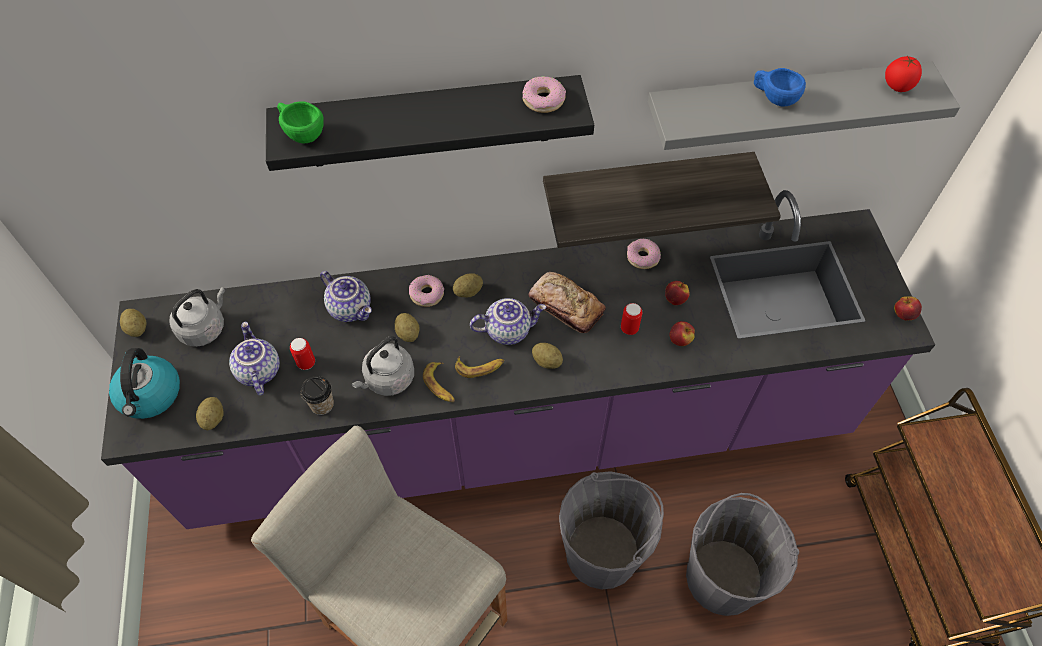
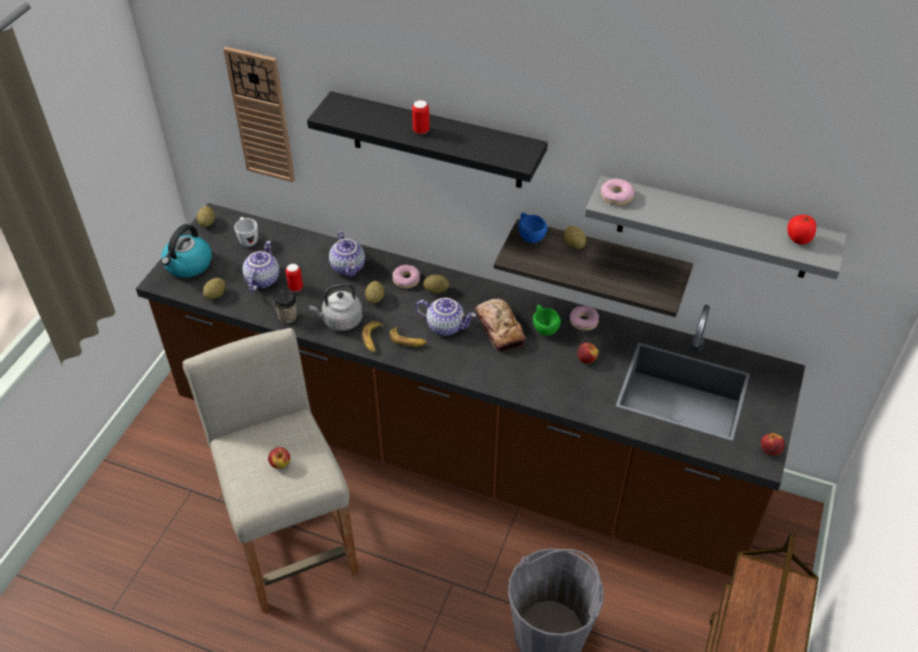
camera: 30 degrees right, 10 degrees down
purple counter [101,190,935,529] -> brown counter [136,203,805,576]
grey kettle [169,287,225,347] -> white mug [234,217,258,247]
green cup [277,101,324,143] -> green cup moved to [533,304,561,336]
donut [523,76,566,113] -> donut moved to [601,179,634,205]
potato [532,343,563,369] -> potato moved to [564,226,586,249]
grey bucket [559,471,664,589] -> none
can [621,303,642,335] -> can moved to [412,100,430,134]
apple [669,321,695,346] -> apple moved to [268,447,290,469]
blue cup [754,68,806,107] -> blue cup moved to [518,212,548,243]
none -> wall clock [223,47,295,182]

